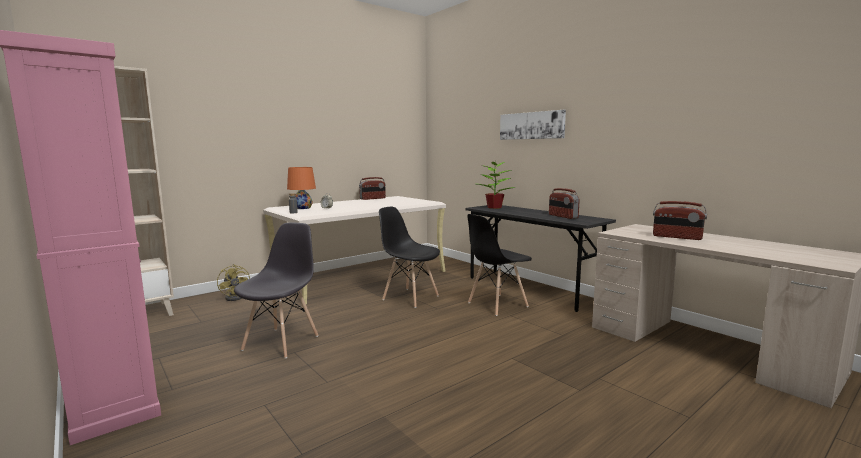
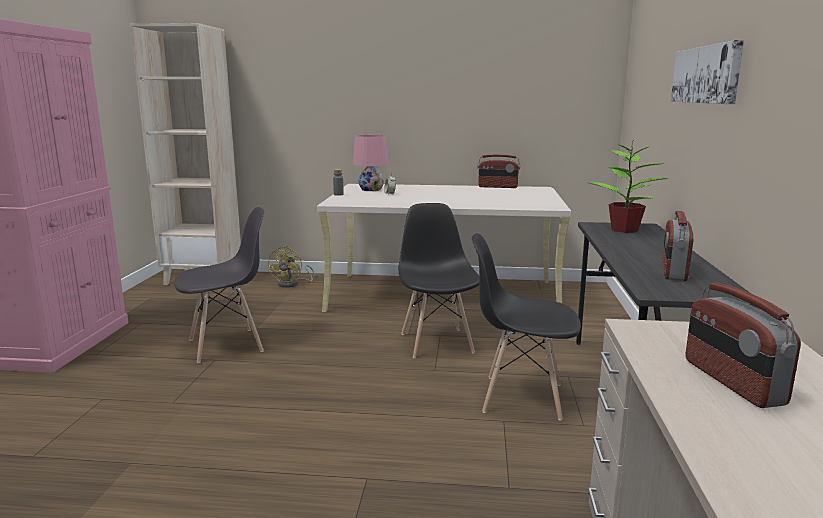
camera: 45 degrees right, 5 degrees up
orange table lamp [287,167,316,209] -> pink table lamp [353,135,389,191]

